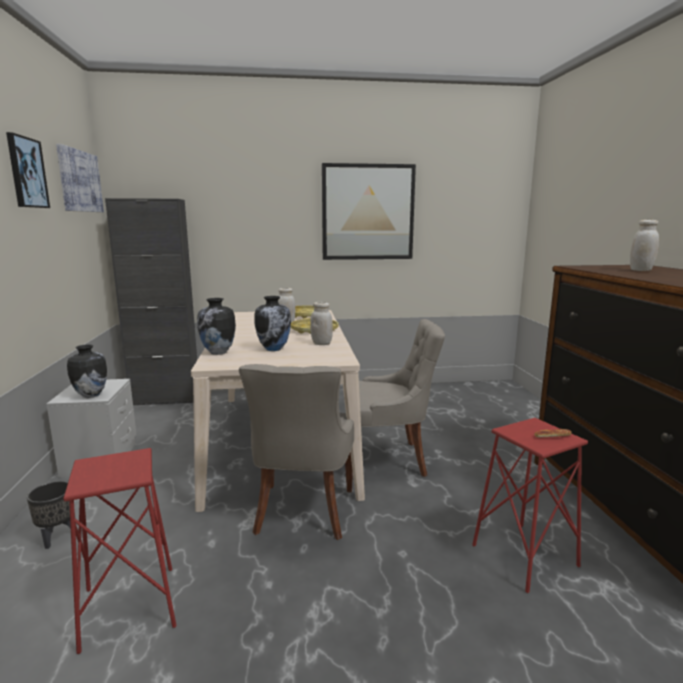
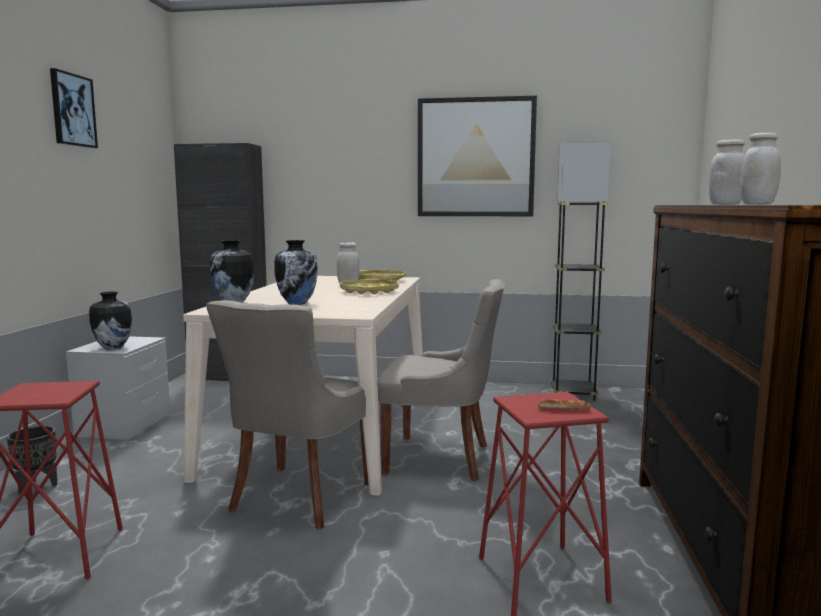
camera: 15 degrees right, 5 degrees down
picture [56,144,104,212] -> none
white jar [310,302,333,345] -> white jar moved to [709,139,745,205]
none -> grey floor lamp [551,142,611,401]

